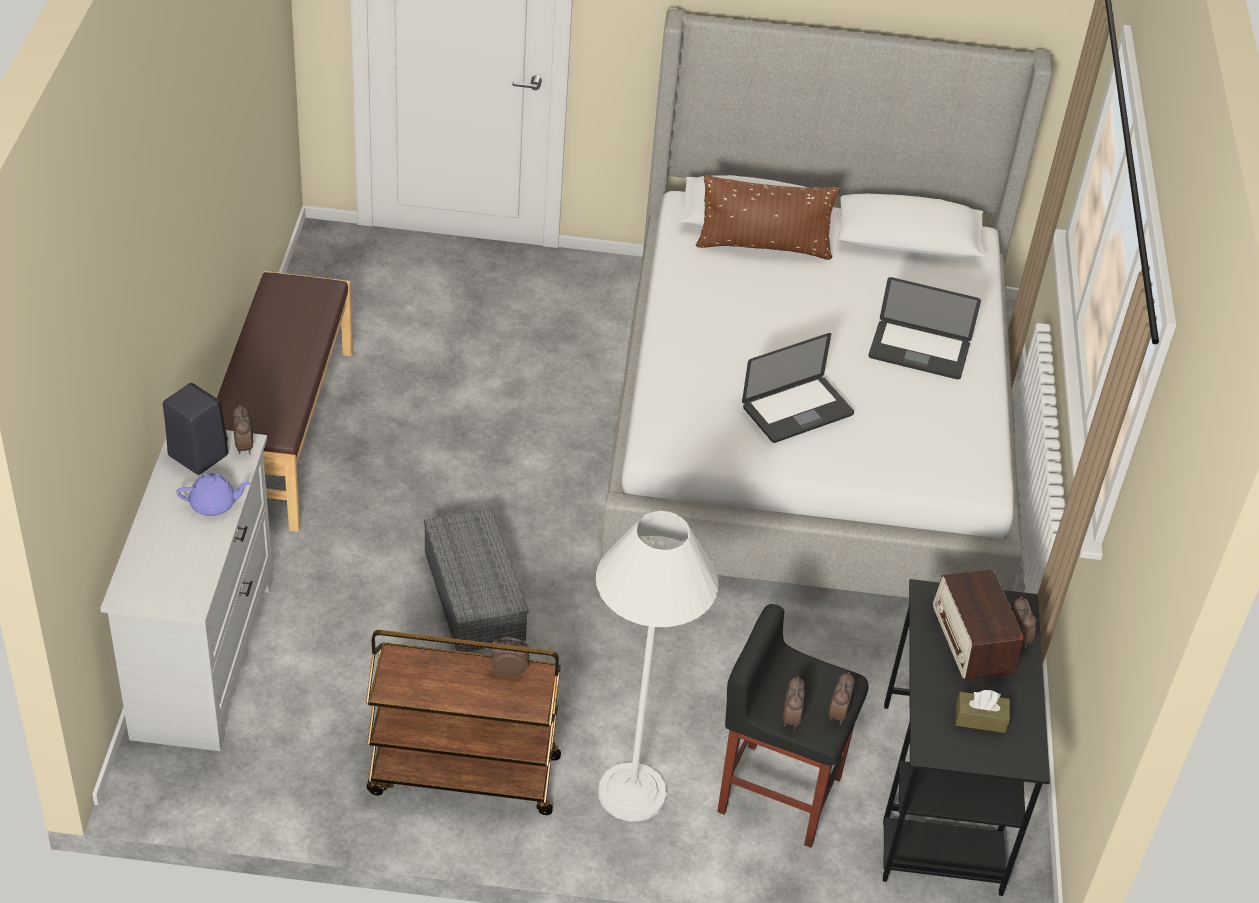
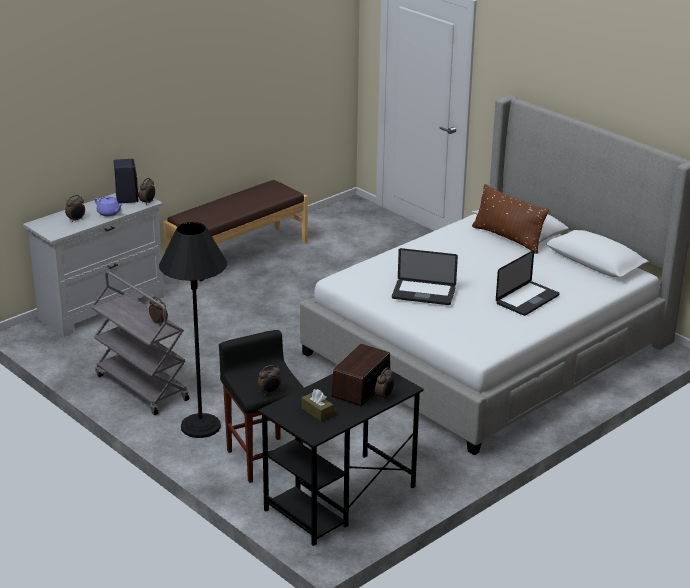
camera: 45 degrees right, 15 degrees down
brown cart [366,630,561,815] -> grey cart [91,271,189,415]
grey storage box [424,508,529,652] -> none
white floor lamp [596,511,719,821] -> black floor lamp [159,222,227,438]
alarm clock [783,676,805,729] -> alarm clock moved to [65,195,85,222]
laptop [869,277,981,379] -> laptop turned 105 degrees counterclockwise [496,250,559,316]

